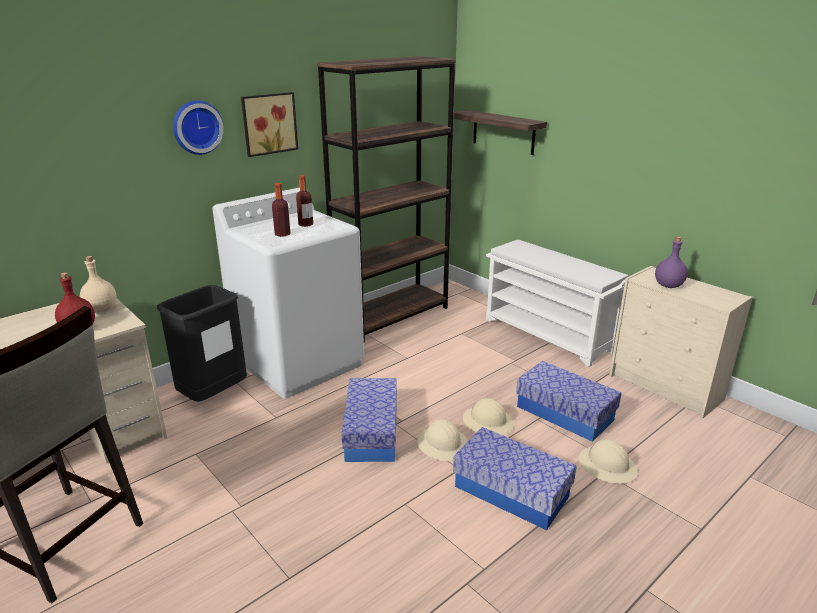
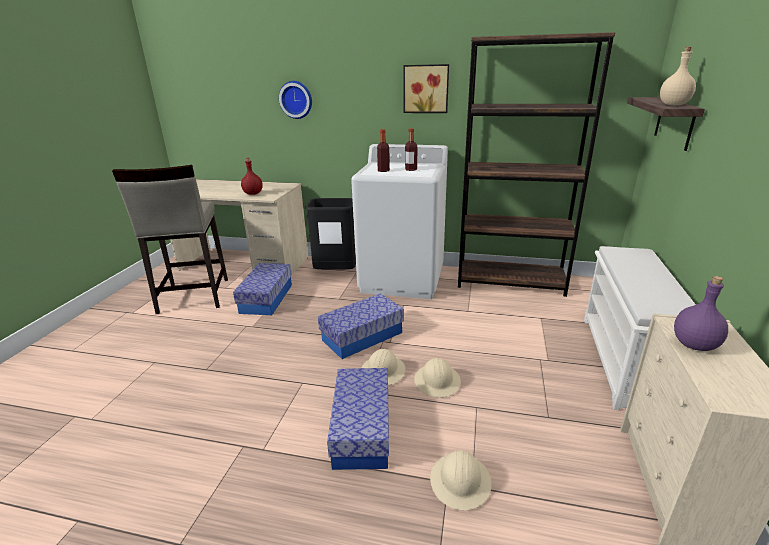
camera: 55 degrees right, 0 degrees up
beige bottle [80,256,117,313] -> beige bottle moved to [660,47,696,105]
wall clock [173,100,224,155] -> wall clock moved to [279,81,312,119]
storage box [516,361,622,442] -> storage box moved to [233,263,292,315]

